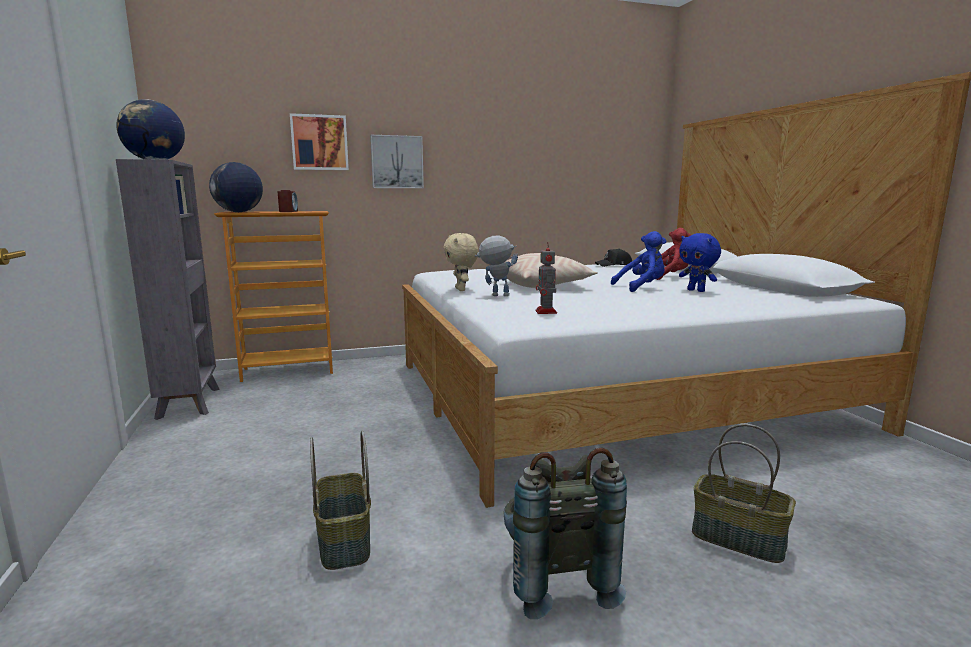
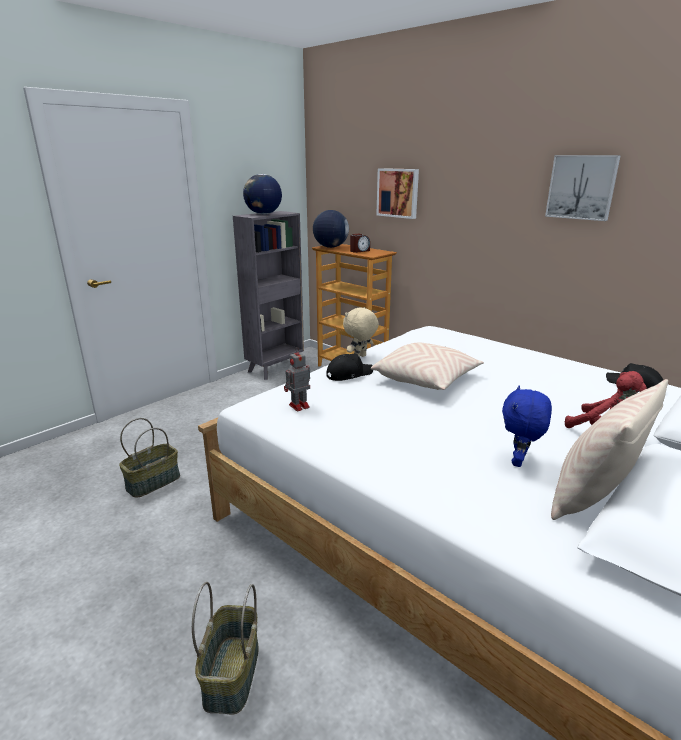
camera: 60 degrees right, 10 degrees up
picture [370,135,424,188] -> picture moved to [545,155,621,221]
toy robot [475,235,518,296] -> black cap [326,354,373,381]
grey backpack [504,447,627,619] -> none
blue plush toy [611,231,667,292] -> none
none -> beige pillow [551,379,668,520]

